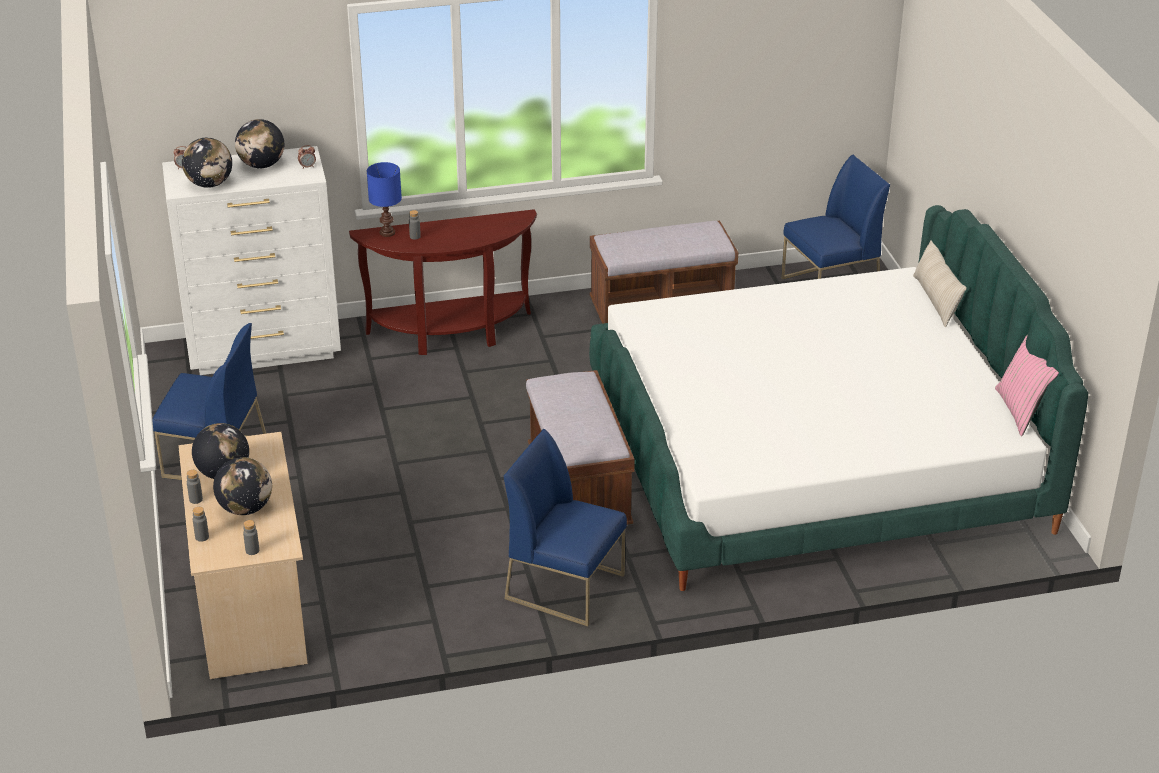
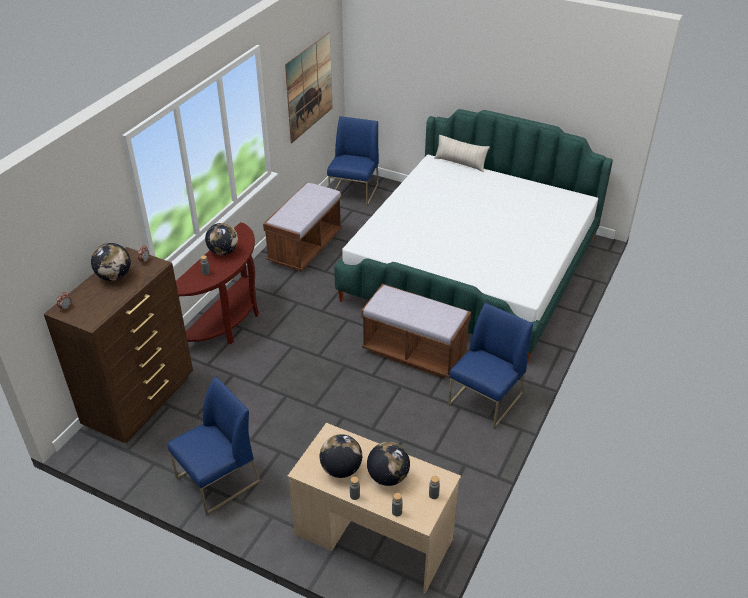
camera: 50 degrees left, 5 degrees up
white dresser [162,146,341,375] -> brown dresser [44,247,193,443]
globe [182,138,232,188] -> globe moved to [205,223,238,255]
blue table lamp [367,162,402,237] -> none
blue chair [504,429,627,627] -> blue chair turned 150 degrees clockwise [448,303,533,429]
pink pillow [995,336,1059,436] -> none
none -> picture [285,32,333,143]

